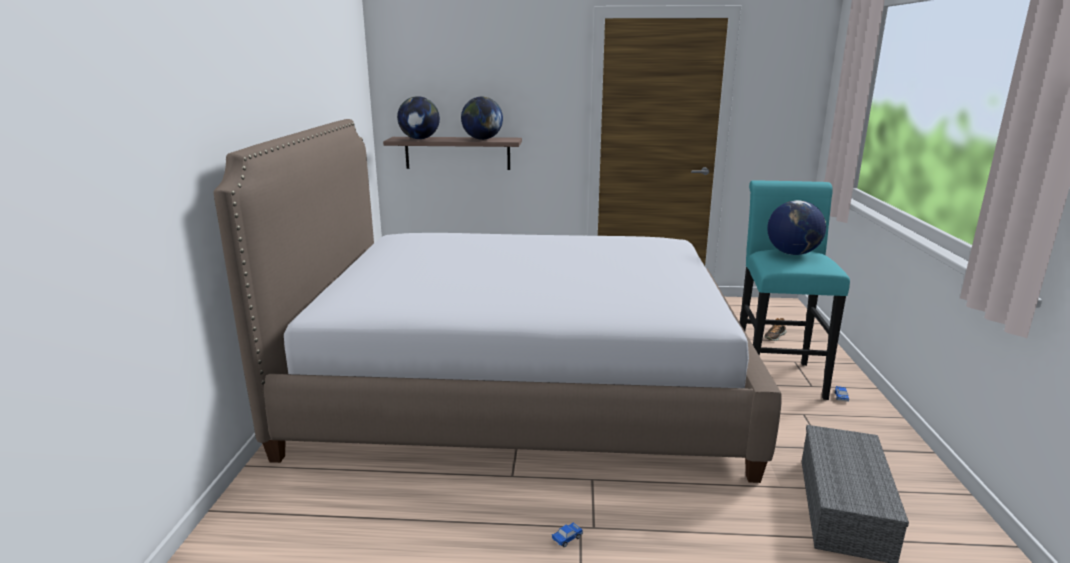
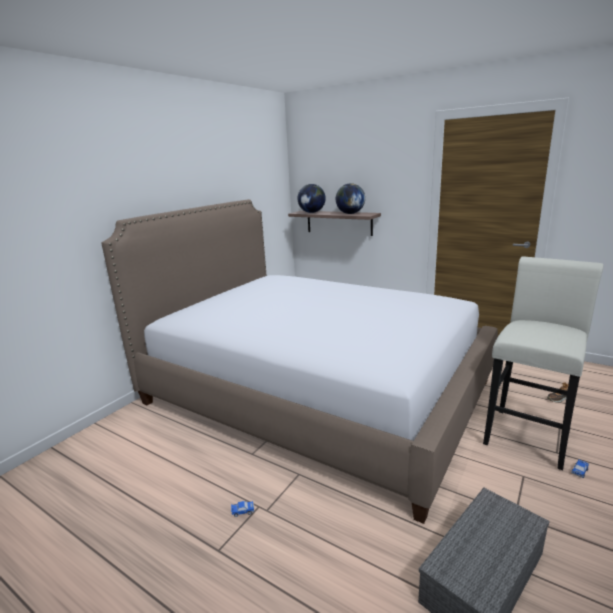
camera: 30 degrees right, 0 degrees up
turquoise stool [740,180,850,400] -> white stool [483,257,603,470]
globe [767,200,826,255] -> none

